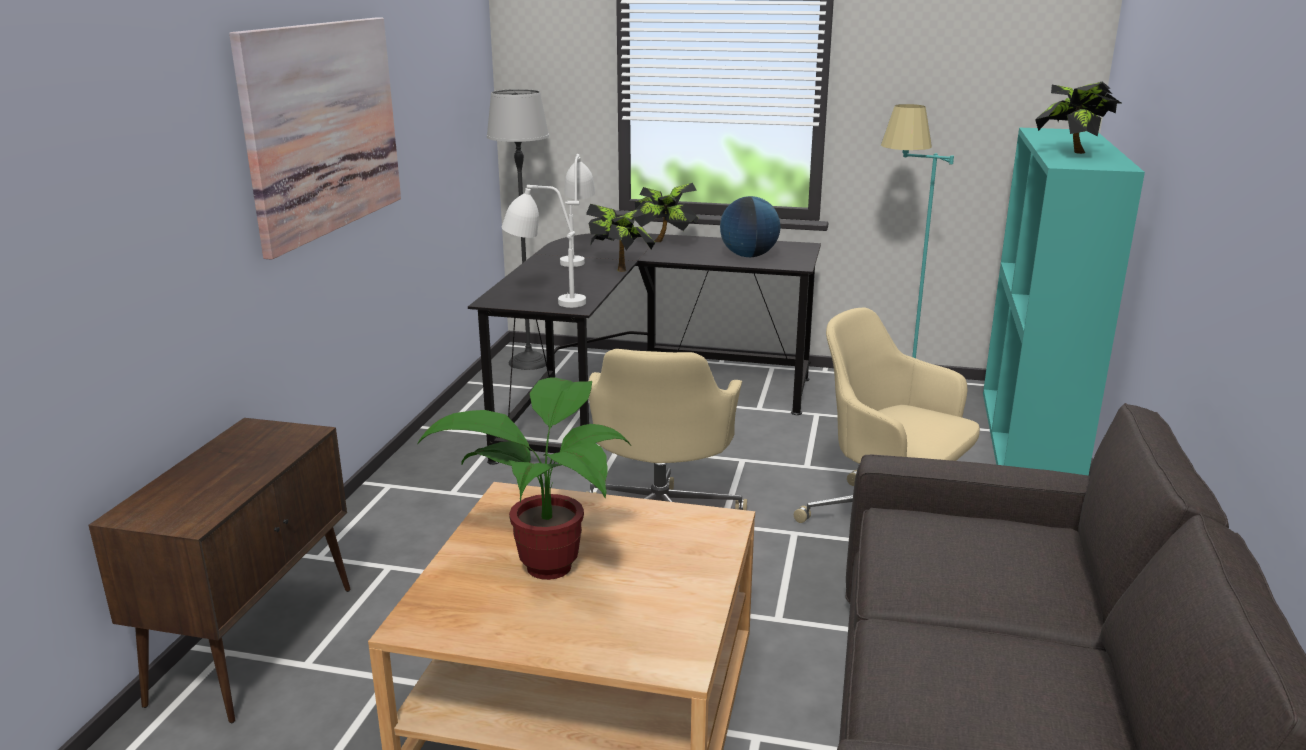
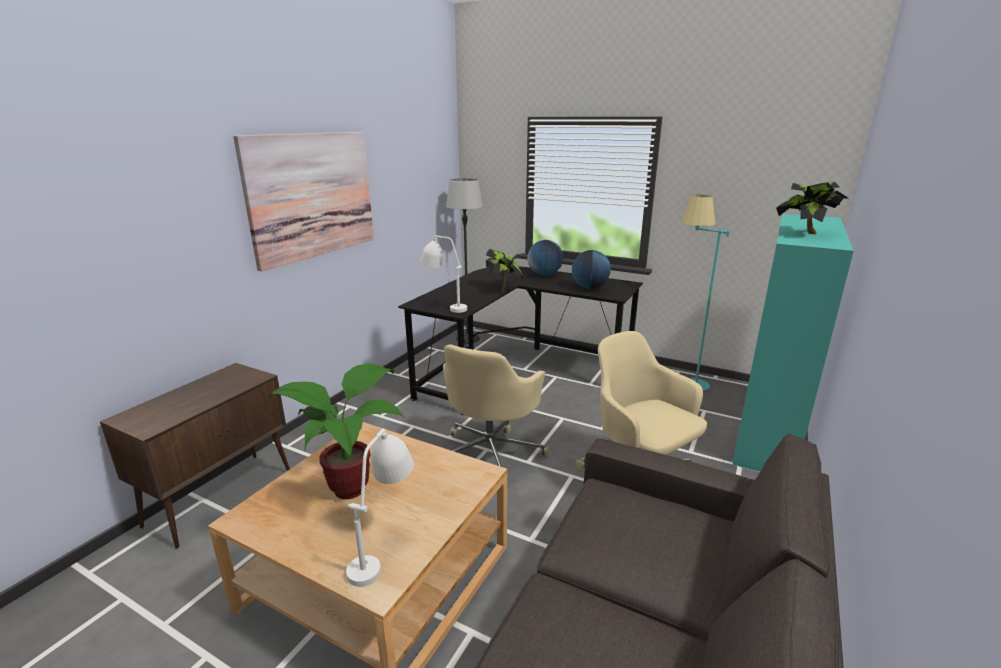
camera: 15 degrees right, 0 degrees up
white table lamp [560,154,595,267] -> white table lamp moved to [346,428,414,587]
potted plant [634,183,698,242] -> globe [528,240,563,276]

